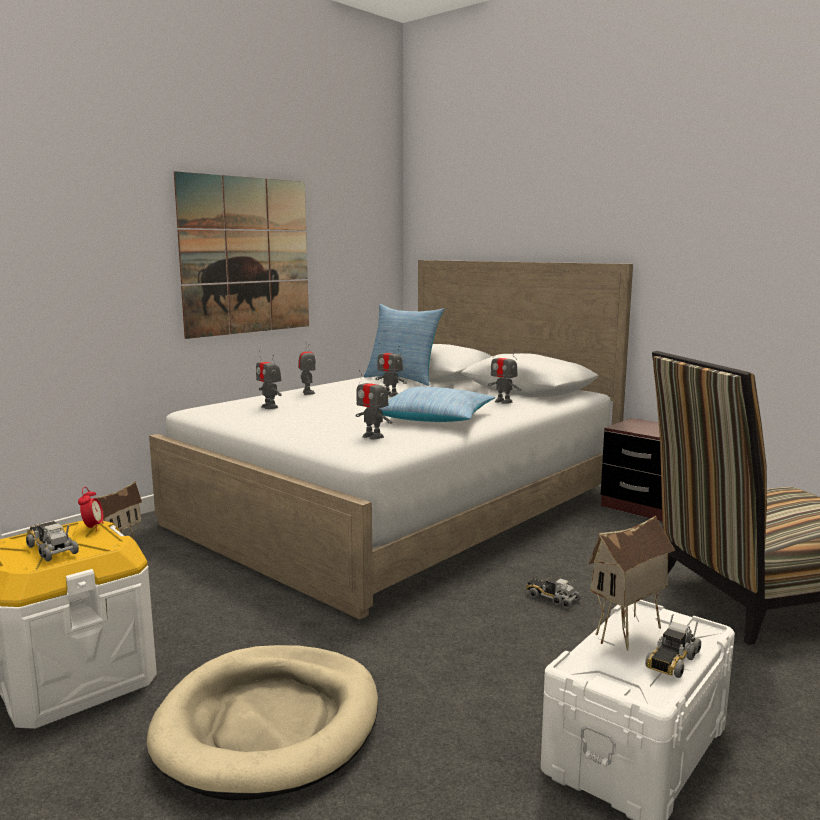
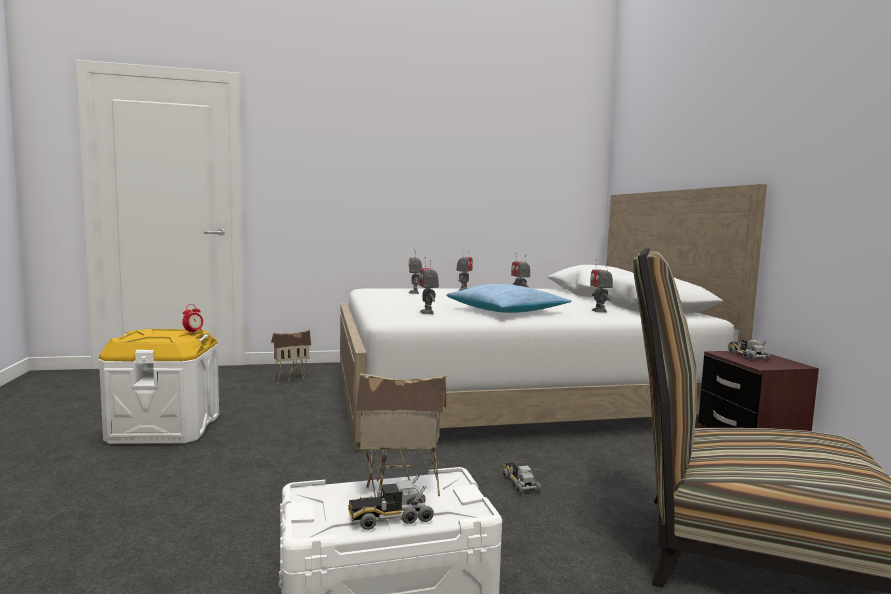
camera: 35 degrees right, 5 degrees down
toy truck [26,521,79,562] -> toy truck moved to [728,339,770,361]
beige dog bed [147,645,378,800] -> none
picture [174,171,309,339] -> none
pillow [364,304,444,386] -> none

